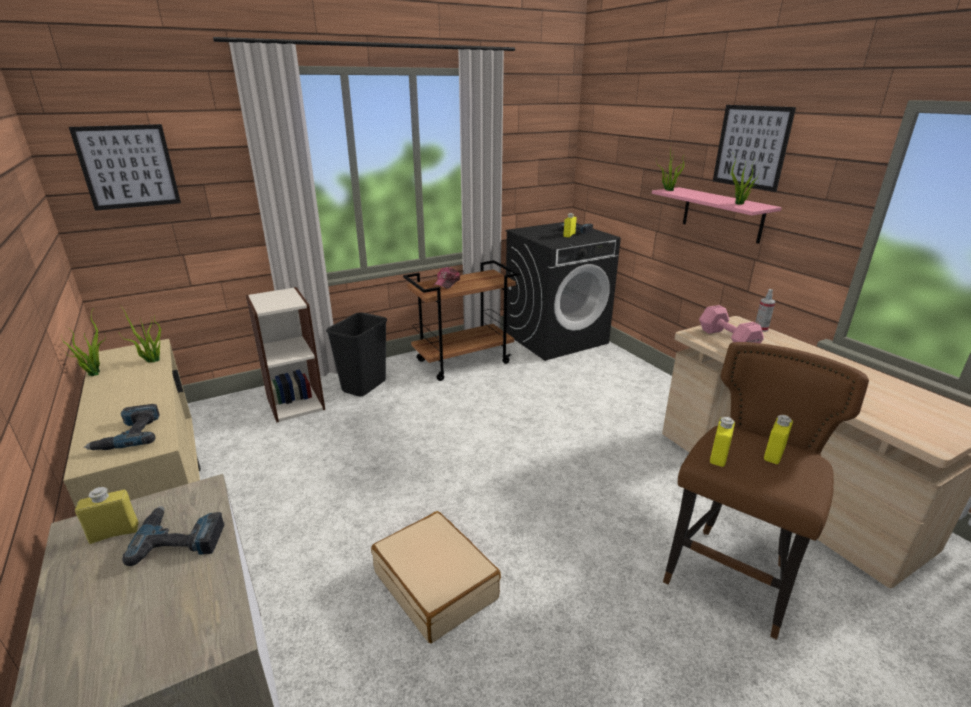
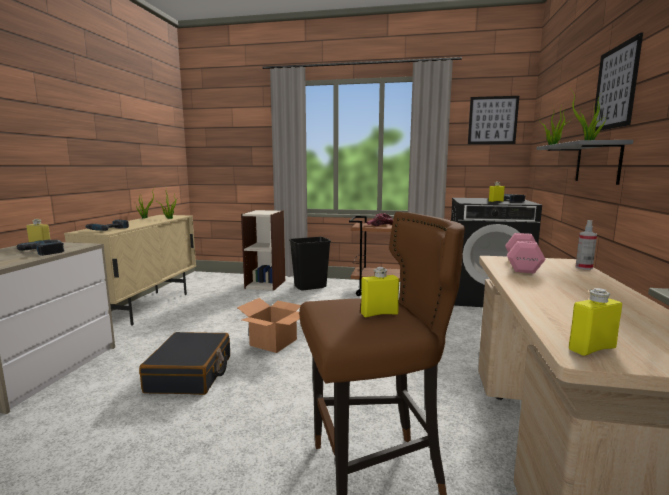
camera: 40 degrees right, 15 degrees down
picture [69,124,181,211] -> picture moved to [468,96,519,144]
beige suitcase [371,511,501,643] -> black suitcase [139,332,230,395]
pink shelf [652,187,782,244] -> grey shelf [536,140,633,185]
yellow bottle [710,417,735,467] -> yellow bottle moved to [569,288,622,356]
none -> cardboard box [237,298,301,353]

